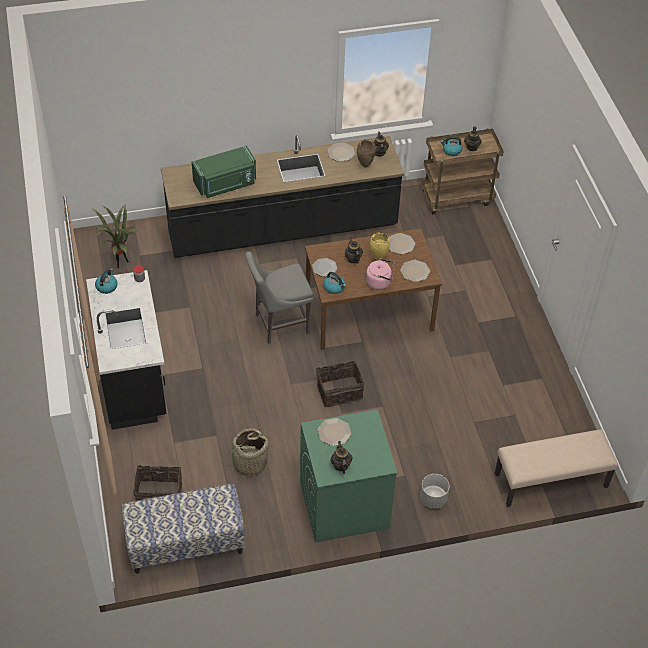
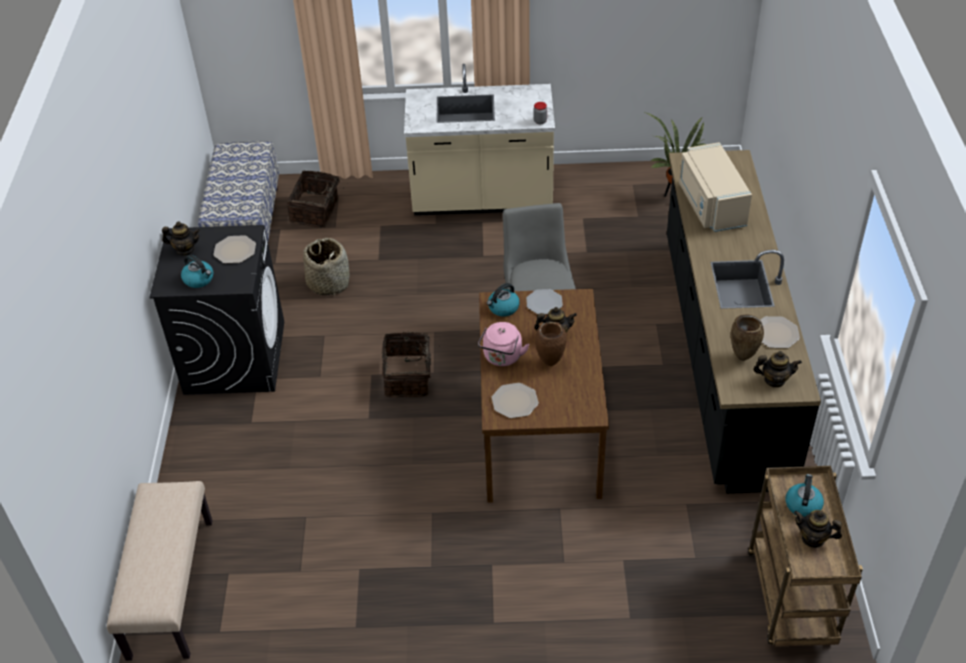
camera: 105 degrees right, 5 degrees down
black counter [86,270,166,430] -> beige counter [404,64,555,216]
kettle [95,269,118,294] -> kettle moved to [181,255,213,288]
green microwave [192,146,256,198] -> beige microwave [679,142,752,232]
green washing machine [300,409,397,543] -> black washing machine [150,225,284,395]
yellow vase [370,232,390,261] -> brown vase [535,322,567,366]
plate [389,233,416,254] -> none
grey planter [420,474,449,509] -> none

